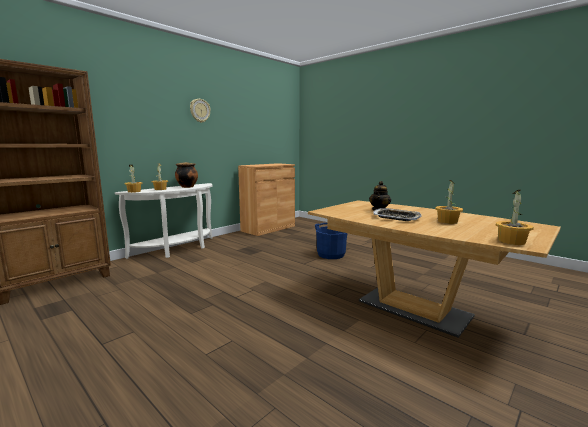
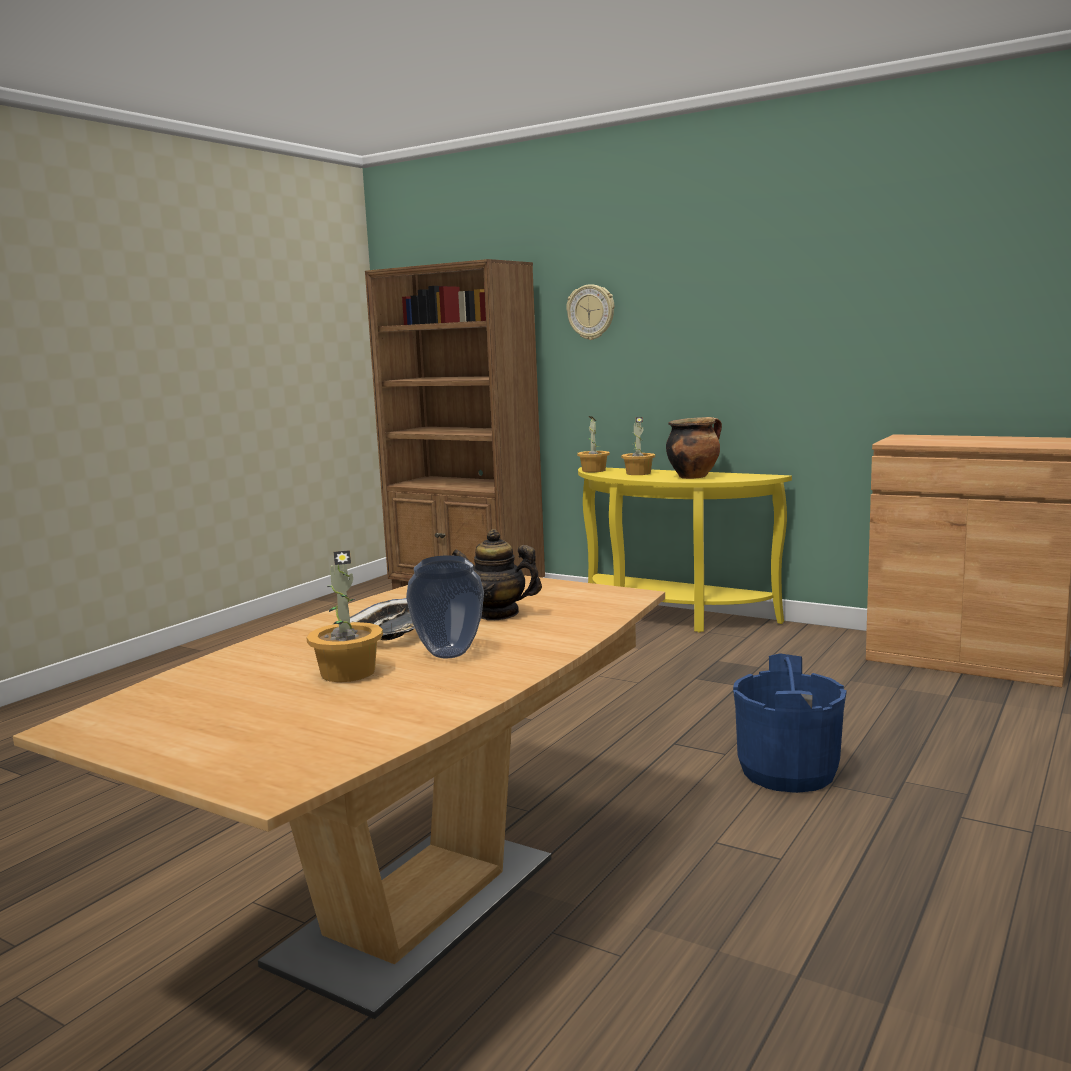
camera: 80 degrees right, 0 degrees up
white console table [115,183,213,259] -> yellow console table [578,467,792,633]
wall clock [190,99,211,123] -> wall clock moved to [566,284,615,340]
potted plant [496,190,534,245] -> none
none -> vase [406,555,484,658]

